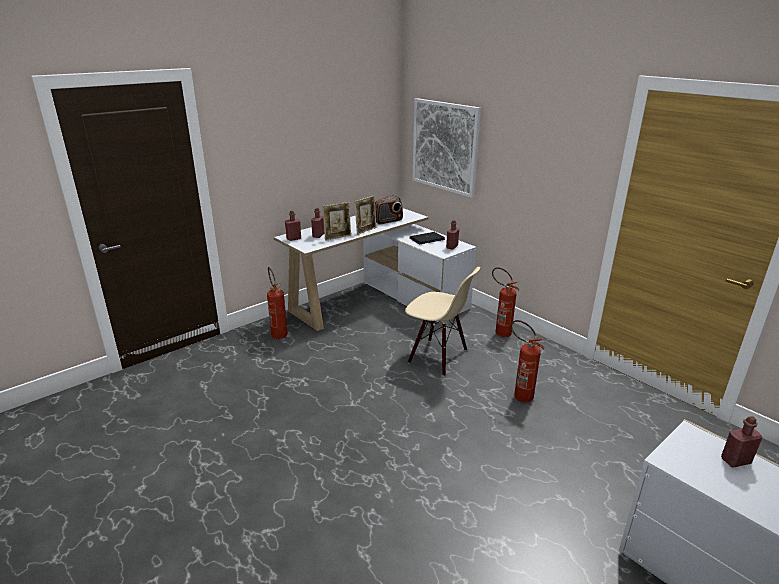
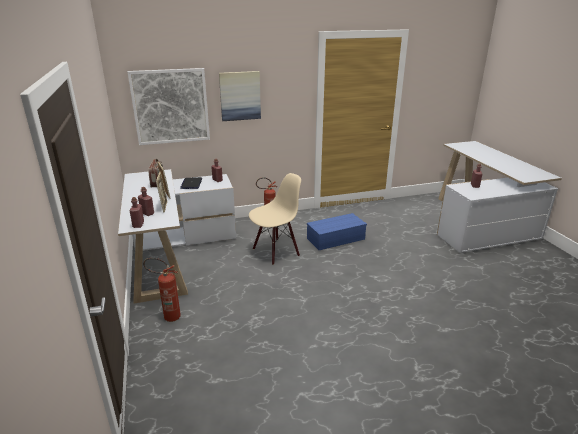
camera: 65 degrees left, 0 degrees up
fire extinguisher [511,320,545,402] -> blue storage box [307,213,367,250]
none -> picture [219,71,261,121]

